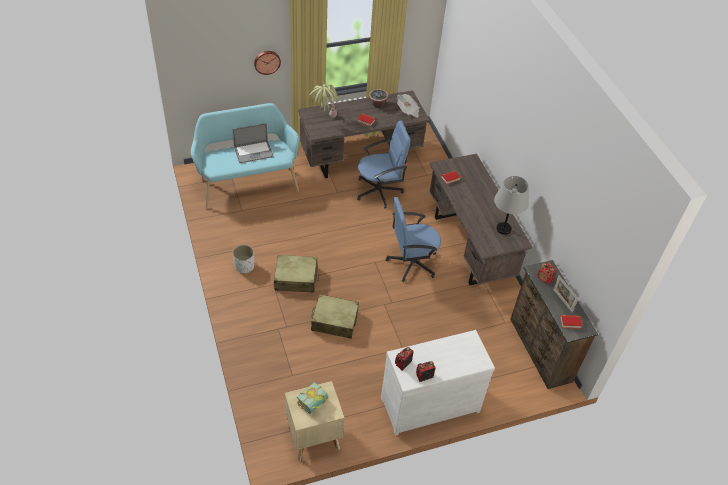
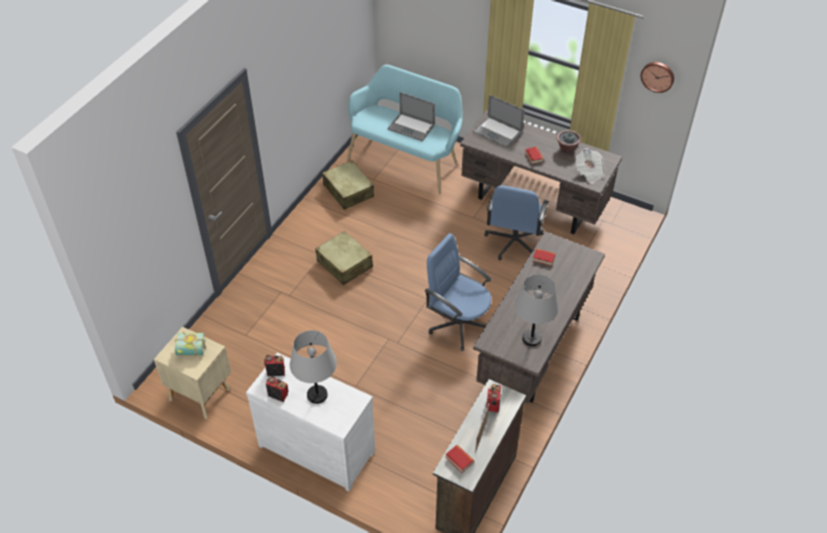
camera: 50 degrees right, 0 degrees up
white planter [233,245,254,274] -> none
wall clock [254,51,281,75] -> wall clock moved to [641,62,674,93]
potted plant [309,84,339,118] -> laptop [473,95,525,148]
beige suitcase [311,294,359,339] -> beige suitcase moved to [322,160,374,210]
blue office chair [357,121,410,208] -> blue office chair turned 75 degrees clockwise [484,185,549,261]
none -> grey table lamp [290,330,337,404]

